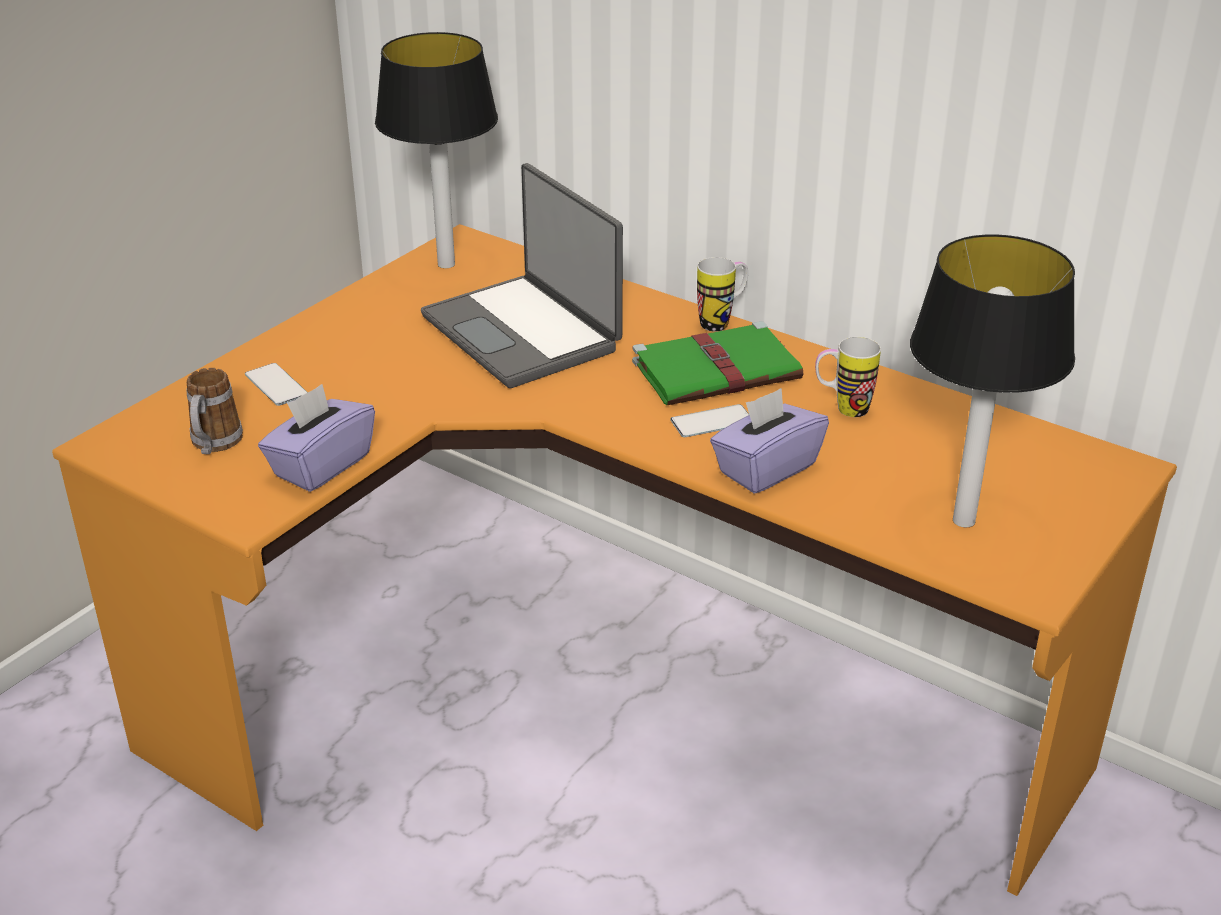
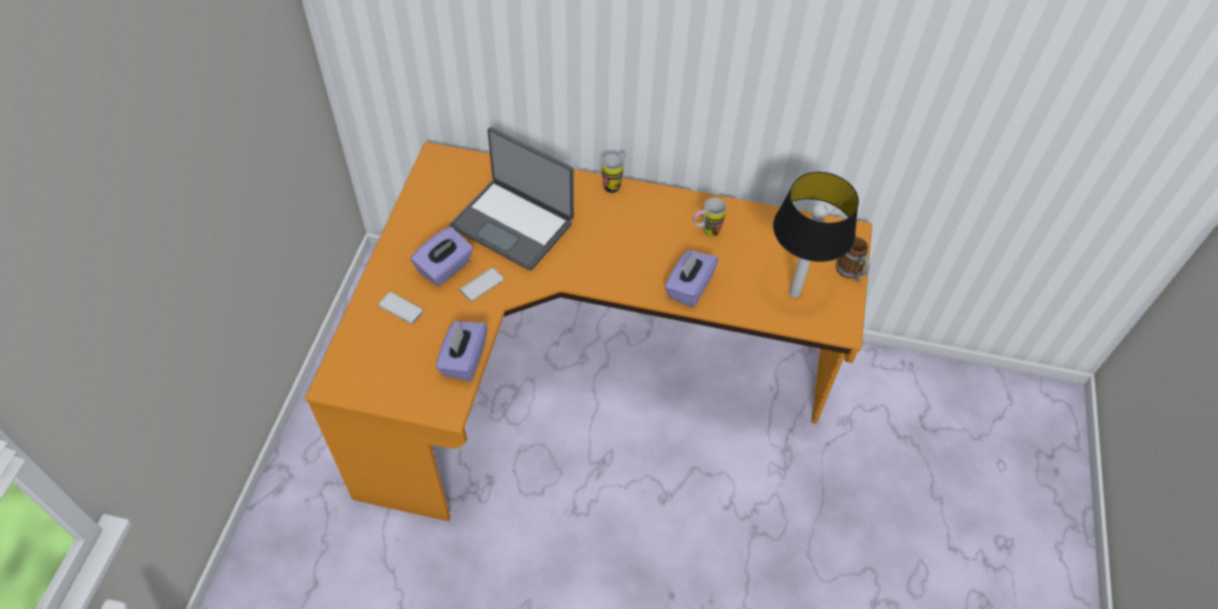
camera: 25 degrees left, 20 degrees up
mug [186,368,243,454] -> mug moved to [836,237,870,282]
table lamp [375,32,498,268] -> none
green book [632,321,804,405] -> none
phone [670,404,749,437] -> phone moved to [459,267,504,302]
none -> purple tissue box [411,227,473,286]

